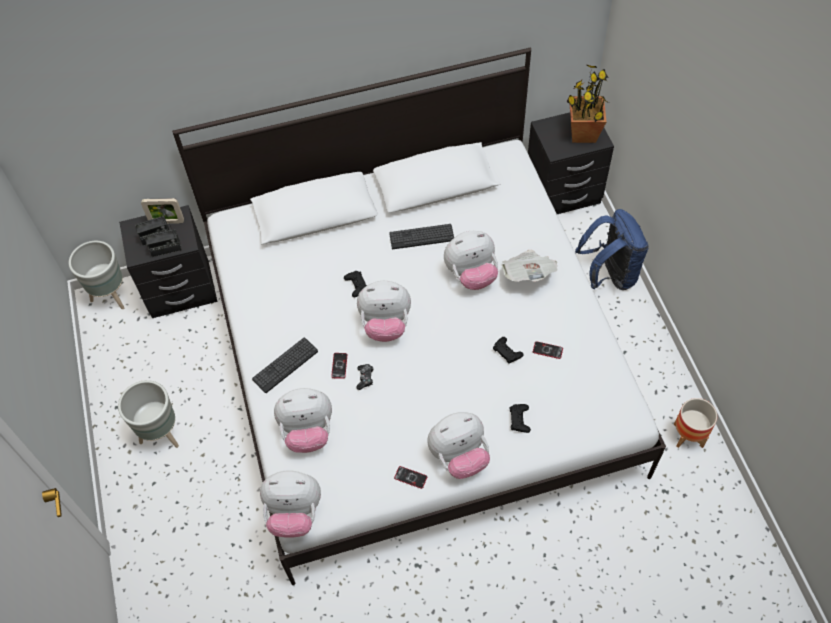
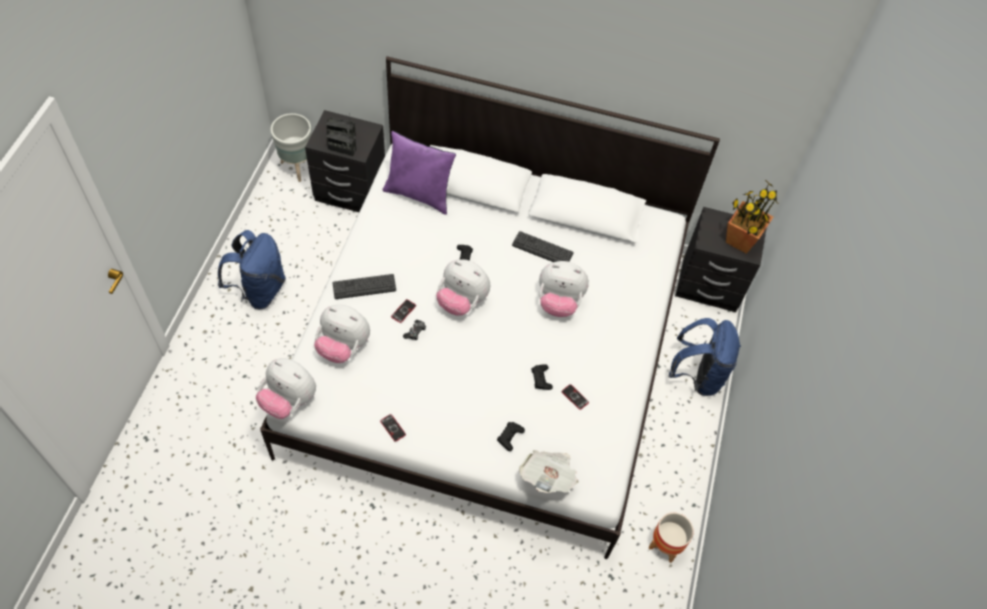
camera: 25 degrees right, 0 degrees up
grey planter [118,380,179,448] -> blue backpack [218,230,286,309]
picture frame [141,198,184,224] -> none
plush toy [427,412,490,479] -> none
newspaper [502,250,558,282] -> newspaper moved to [519,450,578,493]
none -> purple pillow [382,131,456,215]

